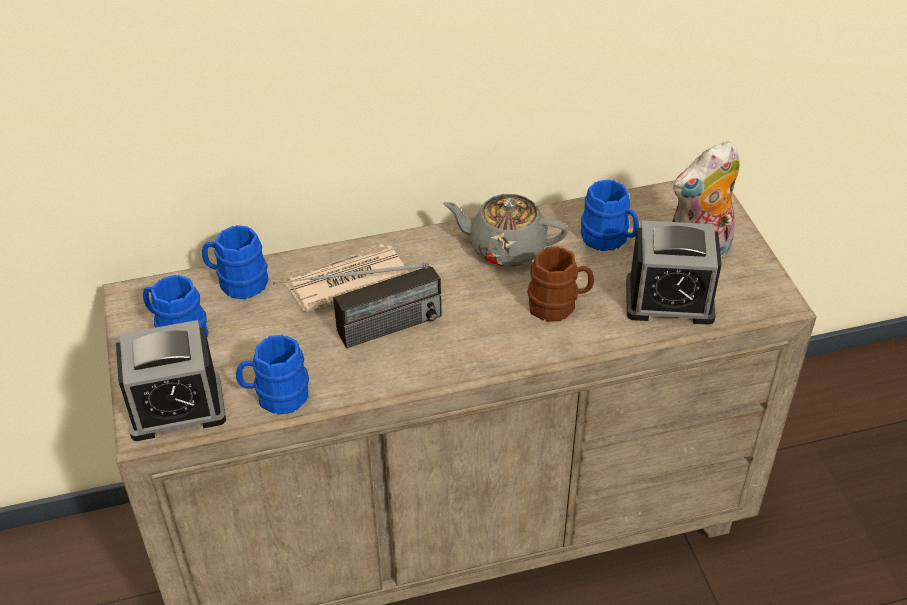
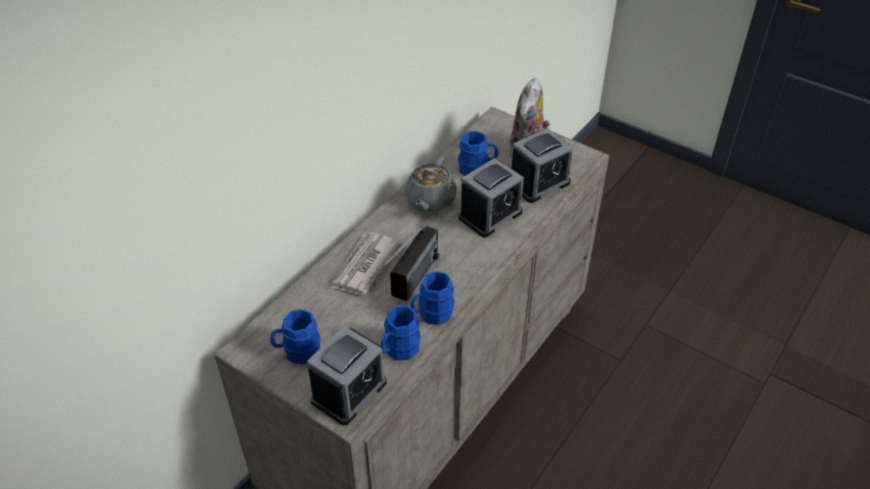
camera: 40 degrees left, 0 degrees up
blue mug [202,225,268,299] -> blue mug moved to [411,271,455,325]
grey teapot [443,194,568,266] -> grey teapot turned 45 degrees counterclockwise [405,157,457,212]
brown mug [527,246,594,322] -> alarm clock [458,158,524,238]

